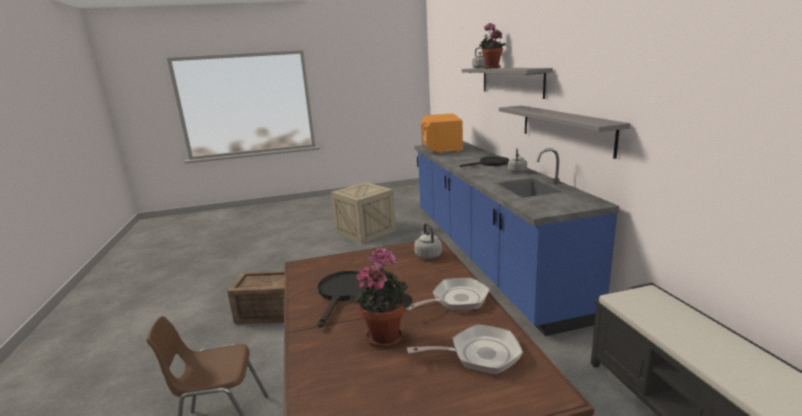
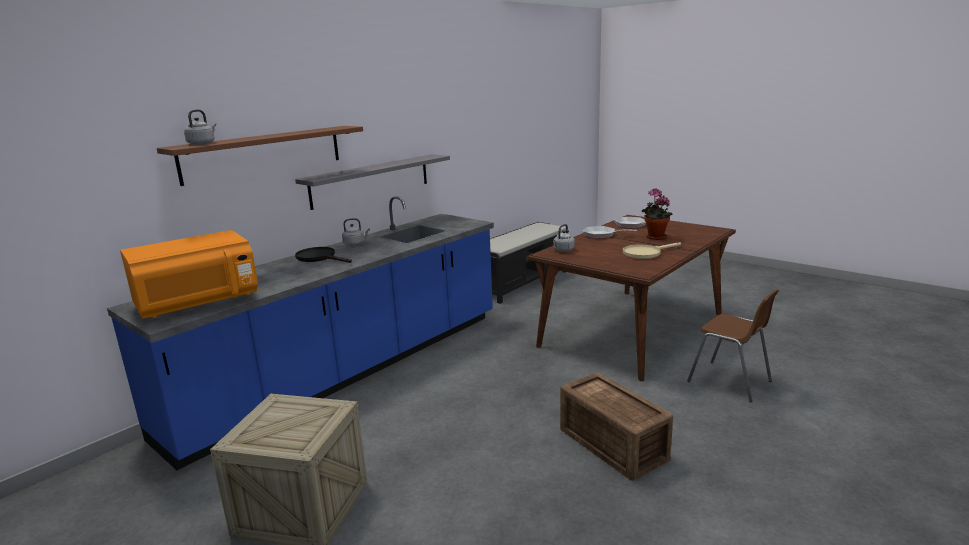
camera: 125 degrees left, 0 degrees up
black frying pan [317,271,367,328] -> beige frying pan [623,242,681,259]
grey shelf [462,68,553,99] -> brown shelf [157,126,363,186]
potted plant [479,23,506,69] -> none

